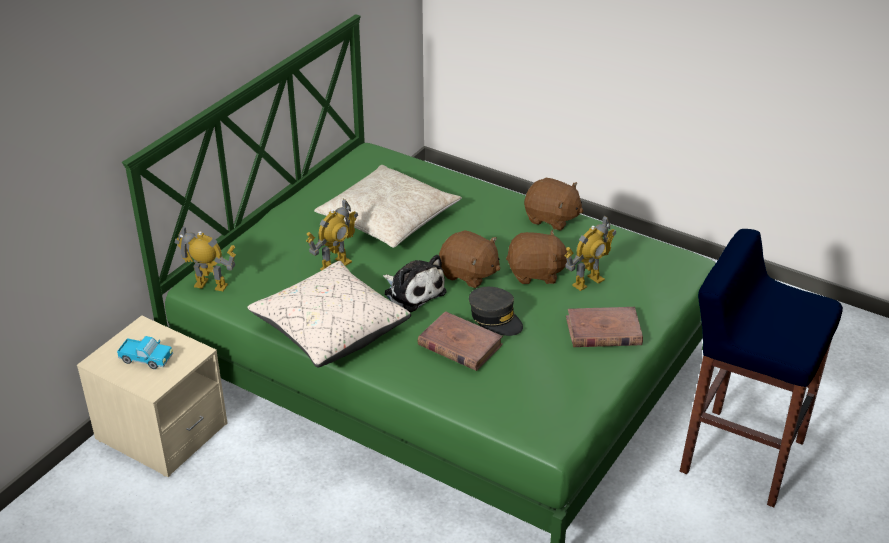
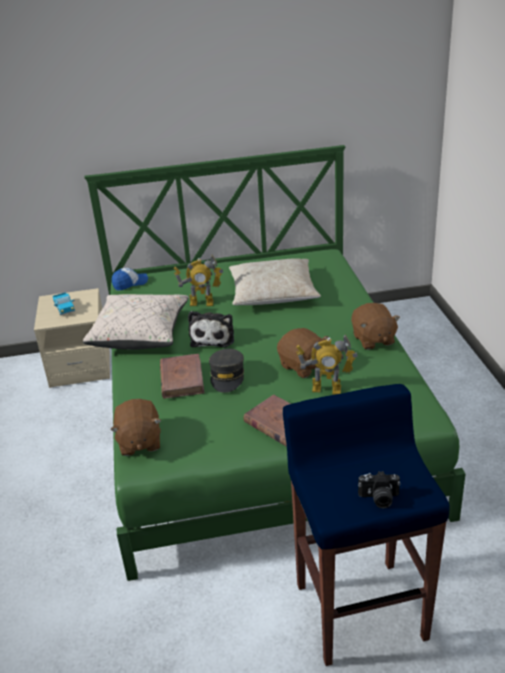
camera: 50 degrees right, 5 degrees down
toy robot [175,225,236,291] -> cap [112,268,148,290]
brown plush toy [439,230,500,288] -> brown plush toy moved to [110,399,161,456]
none -> camera [358,471,401,508]

